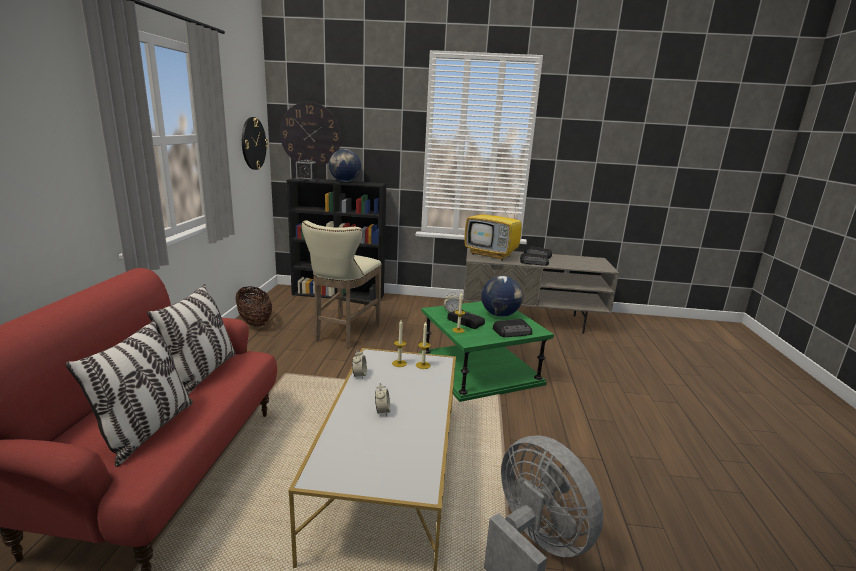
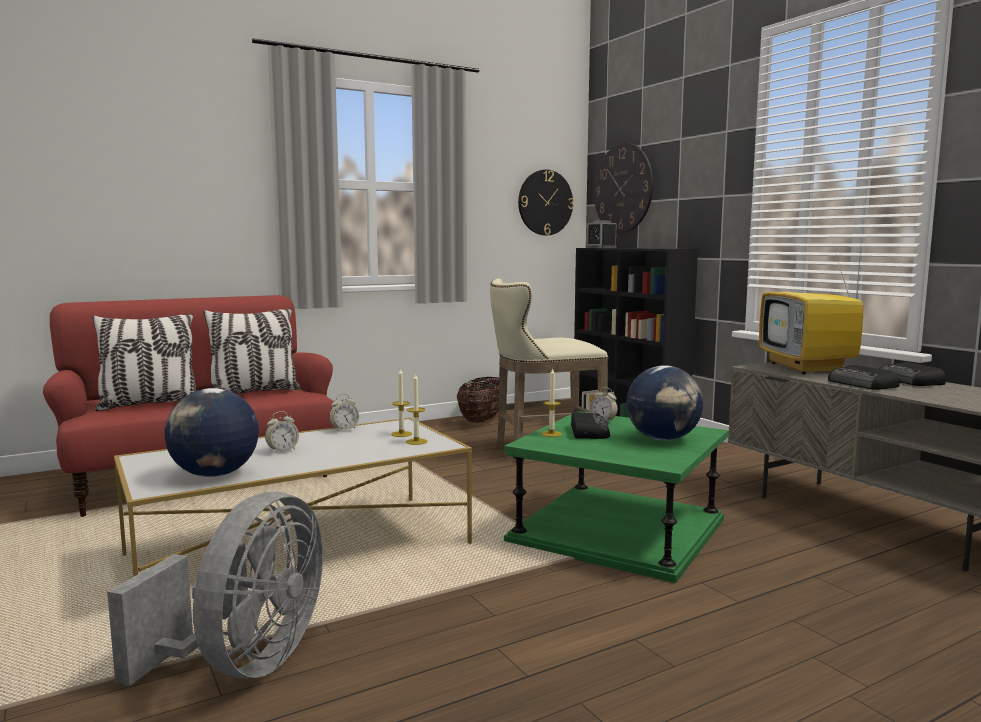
camera: 55 degrees right, 10 degrees down
globe [329,149,361,182] -> globe moved to [165,388,259,477]
radio [493,319,532,337] -> none

